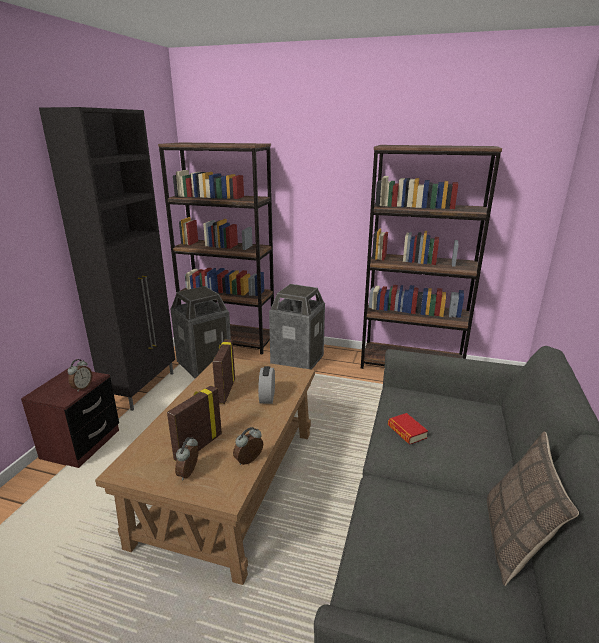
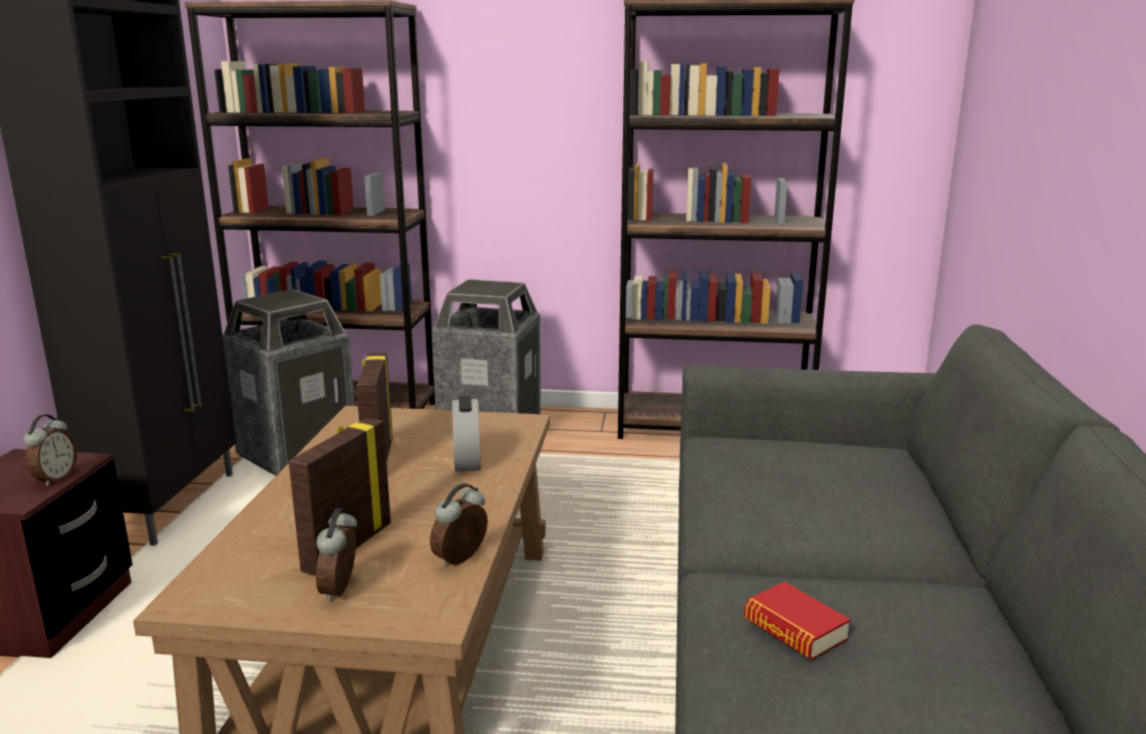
camera: 10 degrees left, 5 degrees down
book [388,413,428,444] -> book moved to [744,582,851,660]
pillow [487,431,579,586] -> none

